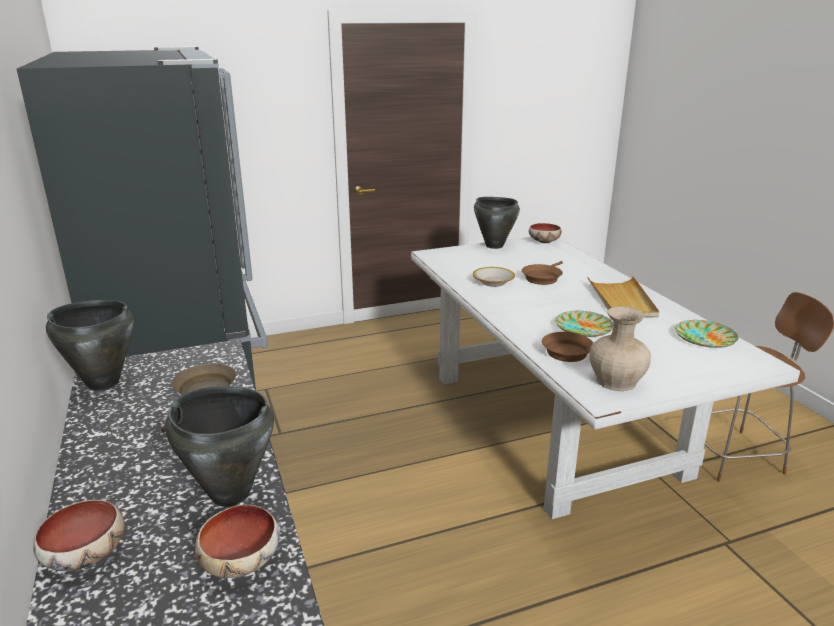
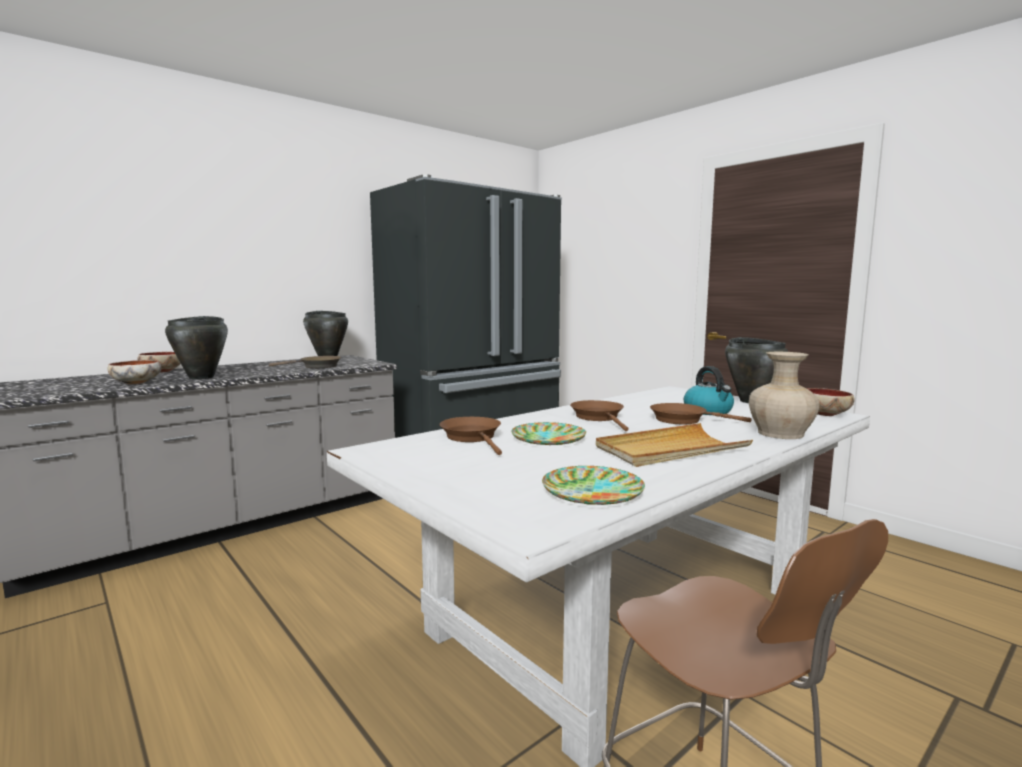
camera: 70 degrees right, 15 degrees down
bowl [473,267,515,287] -> none
beige vase [589,306,651,391] -> beige vase moved to [749,352,819,439]
none -> brown frying pan [570,400,628,431]
none -> kettle [684,366,734,415]

